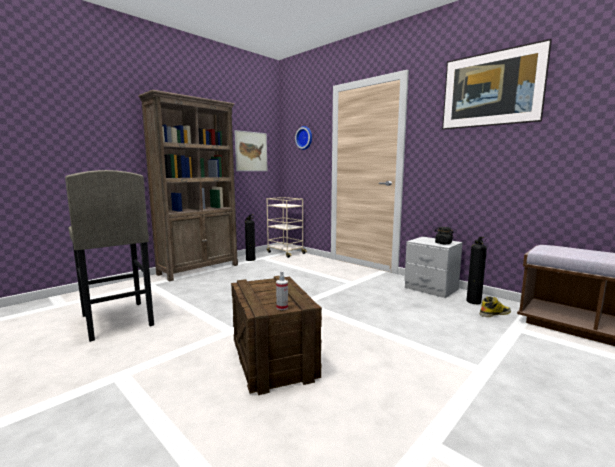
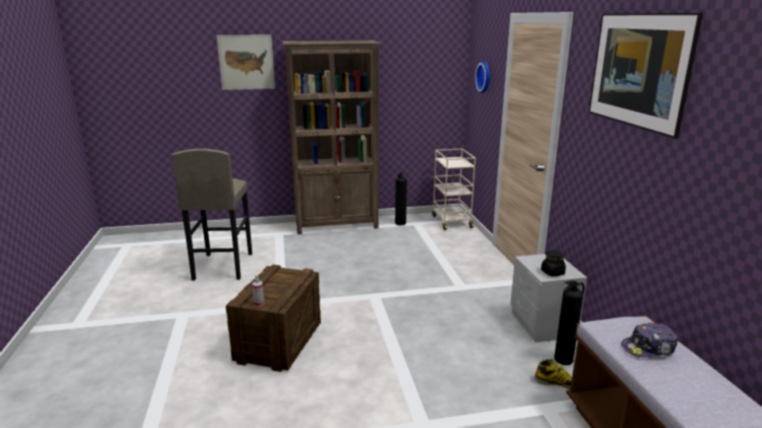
camera: 35 degrees right, 10 degrees up
picture [234,130,268,171] -> picture moved to [217,35,275,90]
none -> cap [621,323,678,357]

